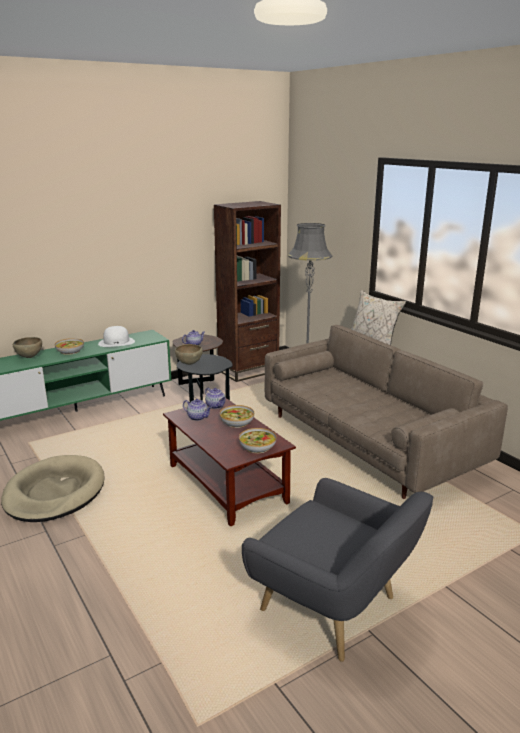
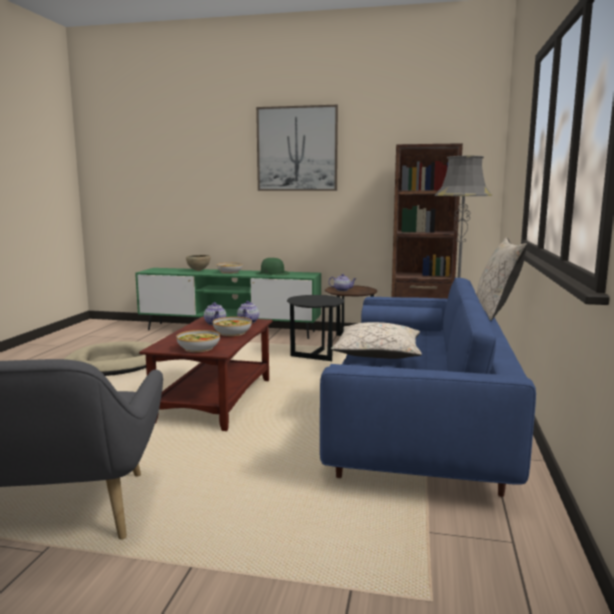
camera: 45 degrees right, 10 degrees down
white hat [98,326,135,347] -> green hat [256,258,290,276]
brown bowl [175,344,203,365] -> none
beige sofa [265,325,508,499] -> blue sofa [320,278,536,497]
none -> picture [256,105,338,191]
none -> beige pillow [331,322,422,359]

